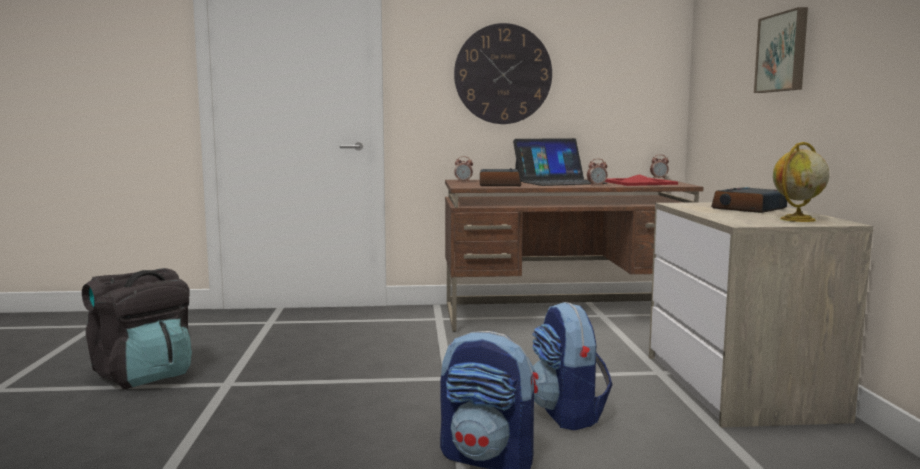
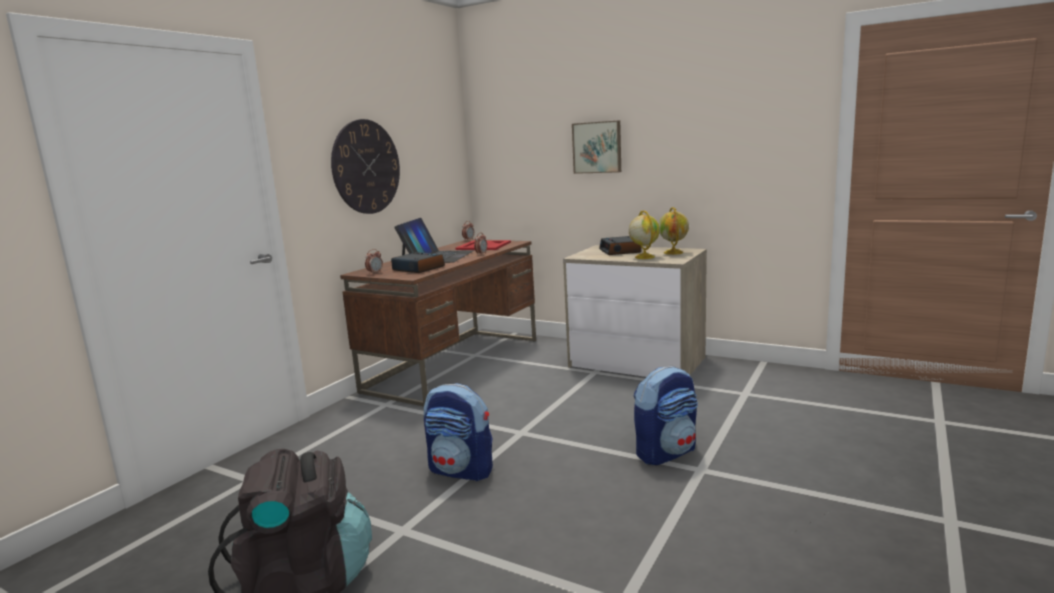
camera: 55 degrees left, 5 degrees up
backpack [532,302,613,430] -> backpack moved to [424,383,493,481]
none -> globe [629,211,660,259]

